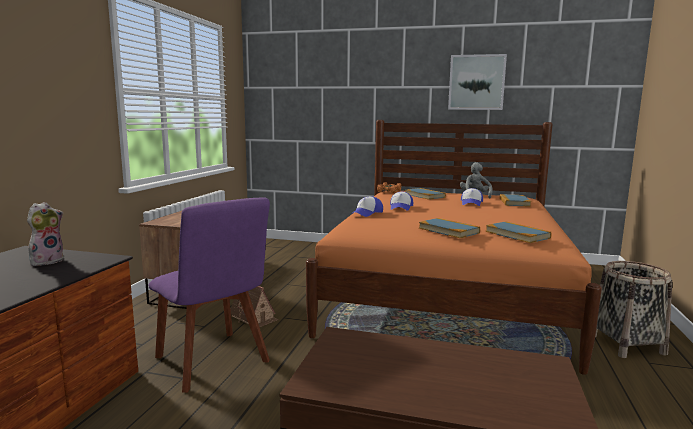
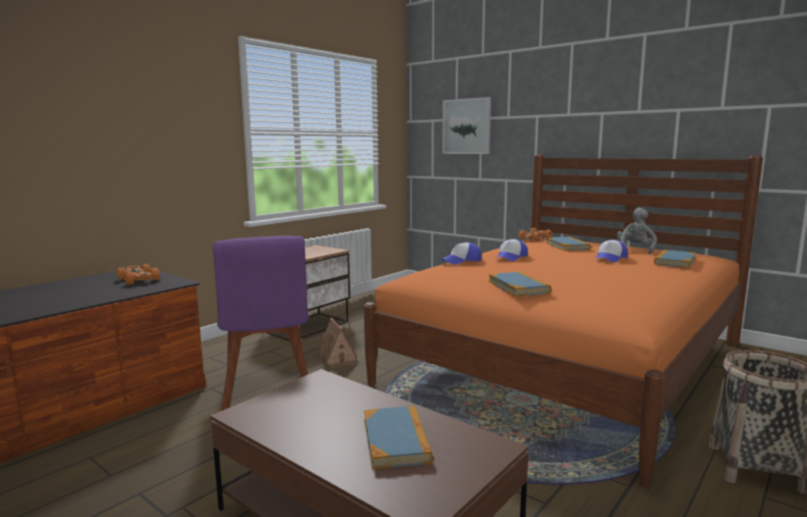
camera: 25 degrees right, 0 degrees up
plush toy [27,202,64,266] -> orange toy car [117,264,160,285]
picture [448,54,507,110] -> picture moved to [442,97,491,154]
book [486,221,551,243] -> book moved to [364,406,433,469]

